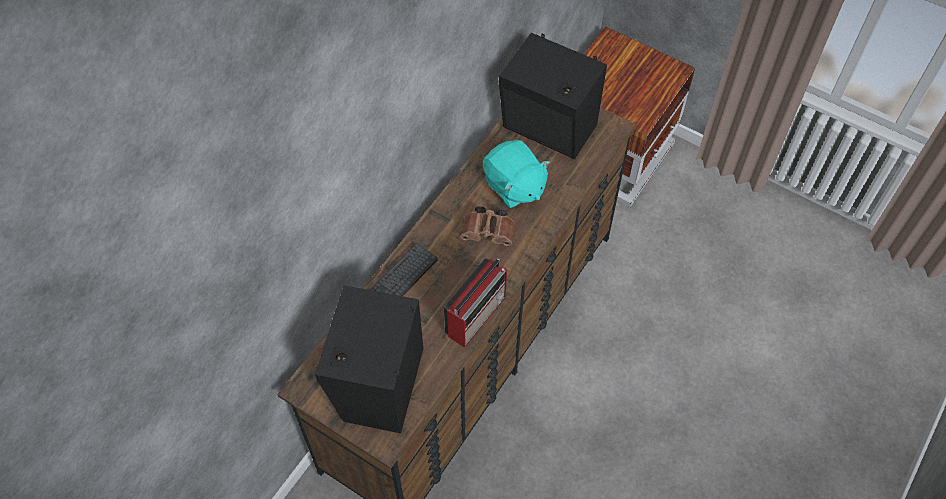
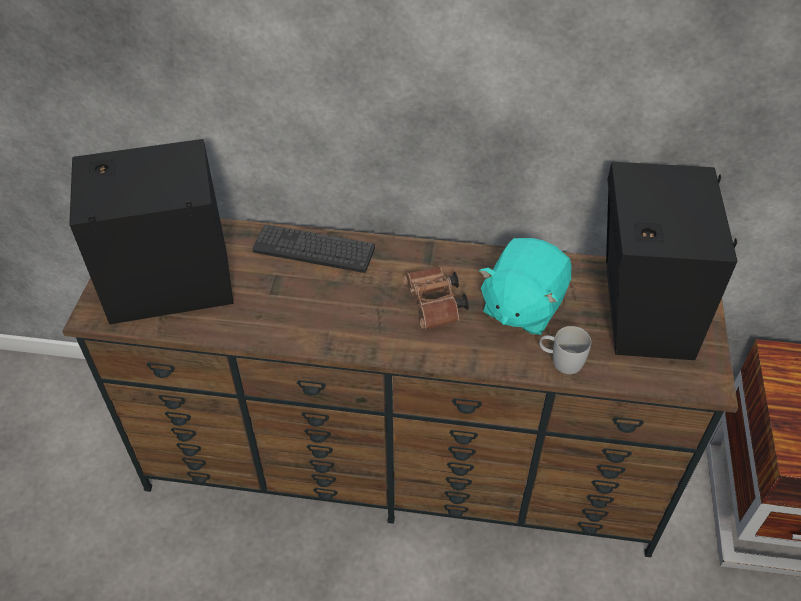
camera: 65 degrees right, 10 degrees down
radio [444,258,507,348] -> none
none -> white mug [539,326,591,374]

